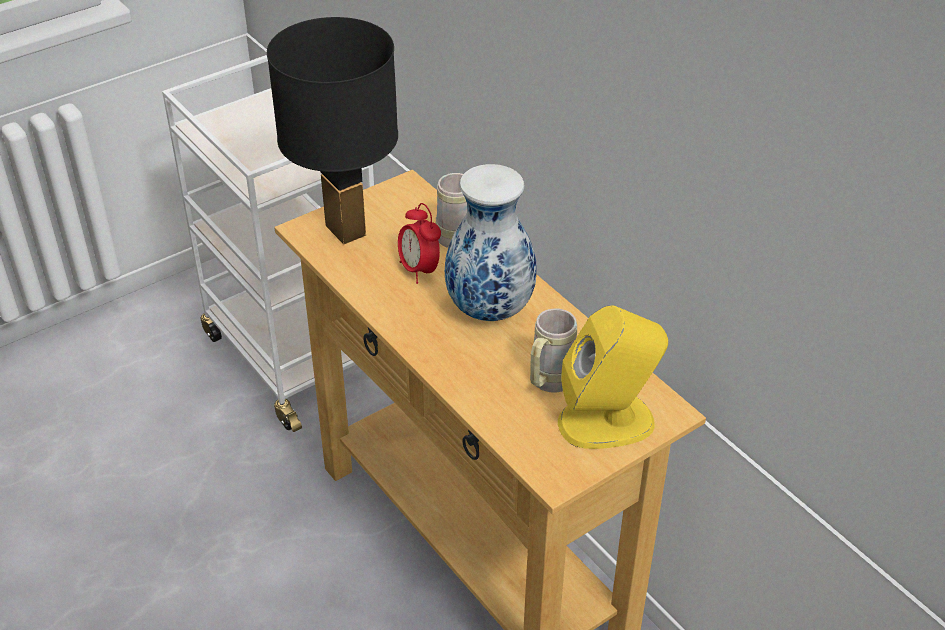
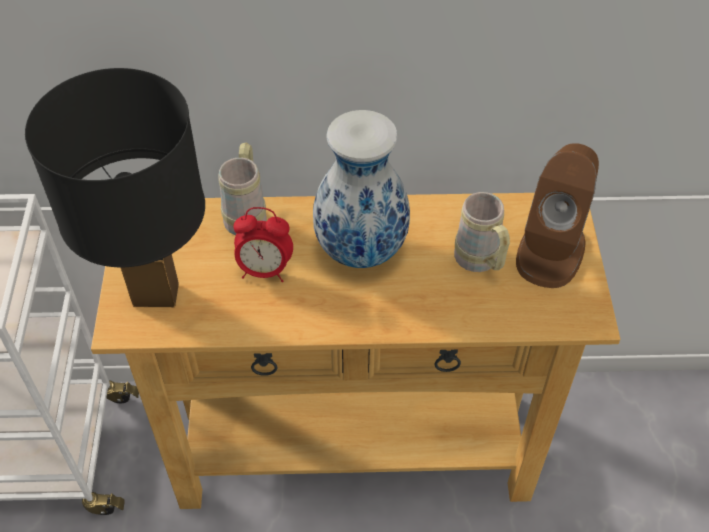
camera: 55 degrees left, 10 degrees up
yellow speaker [558,305,668,449] -> brown speaker [516,143,599,288]

